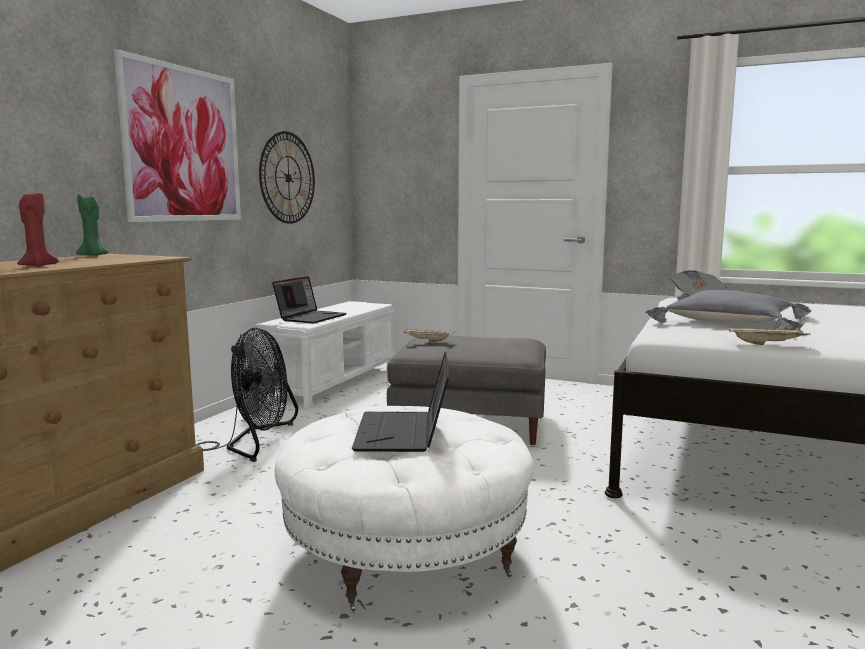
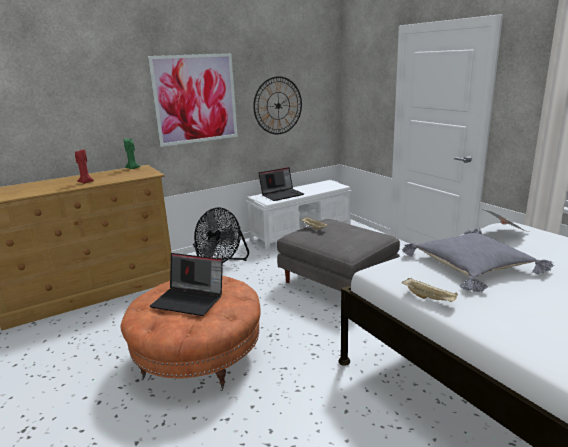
camera: 35 degrees right, 10 degrees up
white ottoman [275,406,534,611] -> brown ottoman [121,276,261,391]
laptop [352,351,449,452] -> laptop turned 105 degrees counterclockwise [150,253,223,316]

